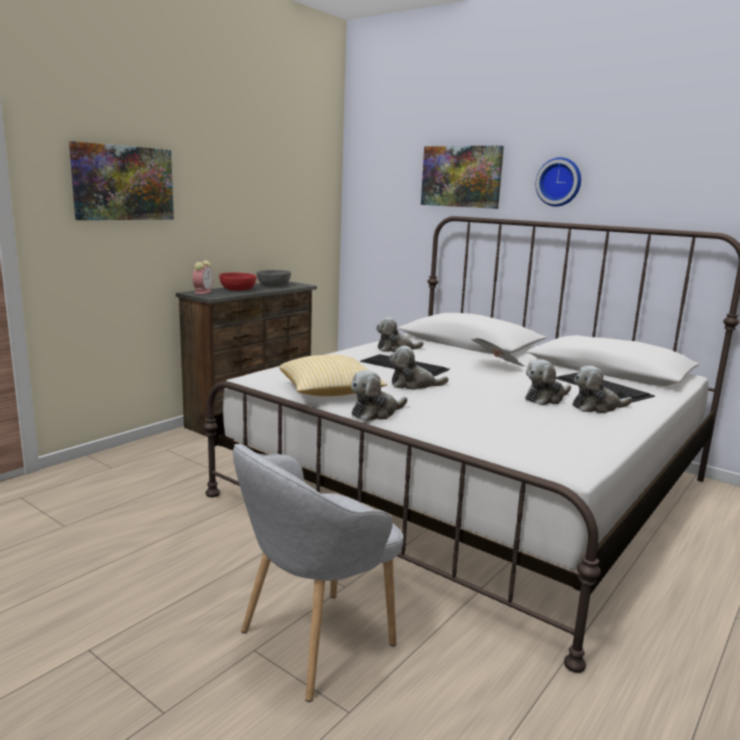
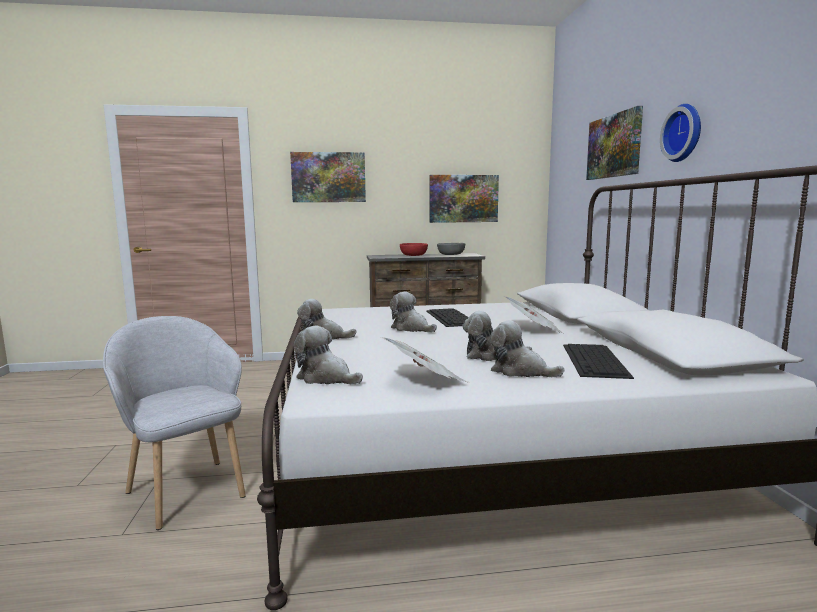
camera: 45 degrees right, 5 degrees down
alarm clock [193,260,213,294] -> none
grey armchair [233,444,403,702] -> grey armchair turned 45 degrees clockwise [103,316,246,530]
pillow [279,355,387,396] -> none
plush toy [376,317,424,352] -> plush toy moved to [294,325,363,384]
none -> newspaper [381,337,468,382]
none -> picture [430,175,499,223]

